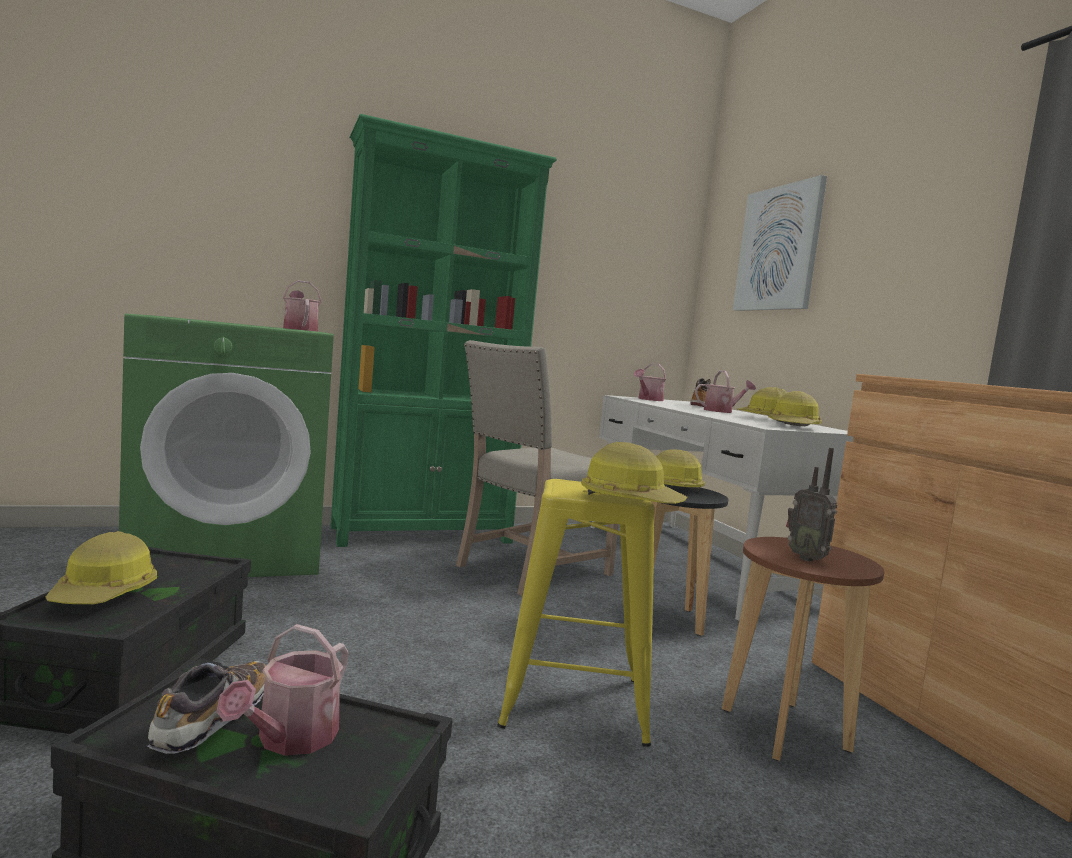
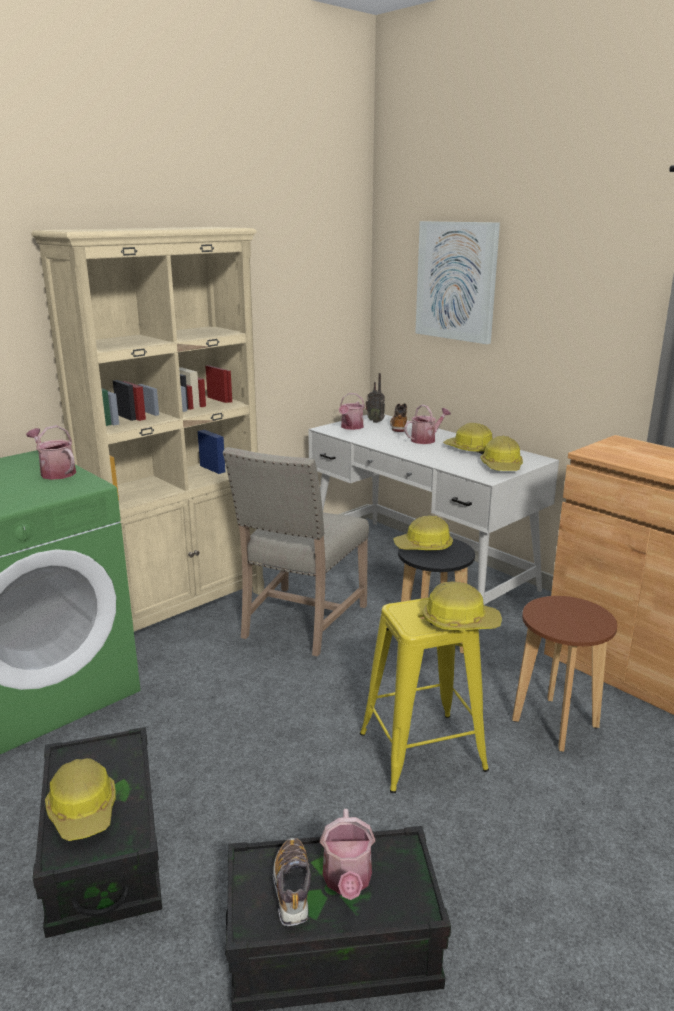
camera: 20 degrees left, 15 degrees up
green bookcase [331,114,557,547] -> beige bookcase [31,227,264,631]
radio [786,448,837,561] -> radio moved to [366,373,385,423]

